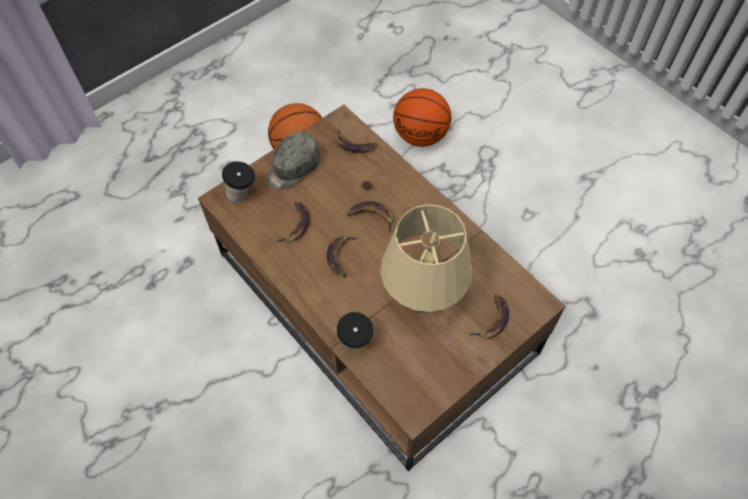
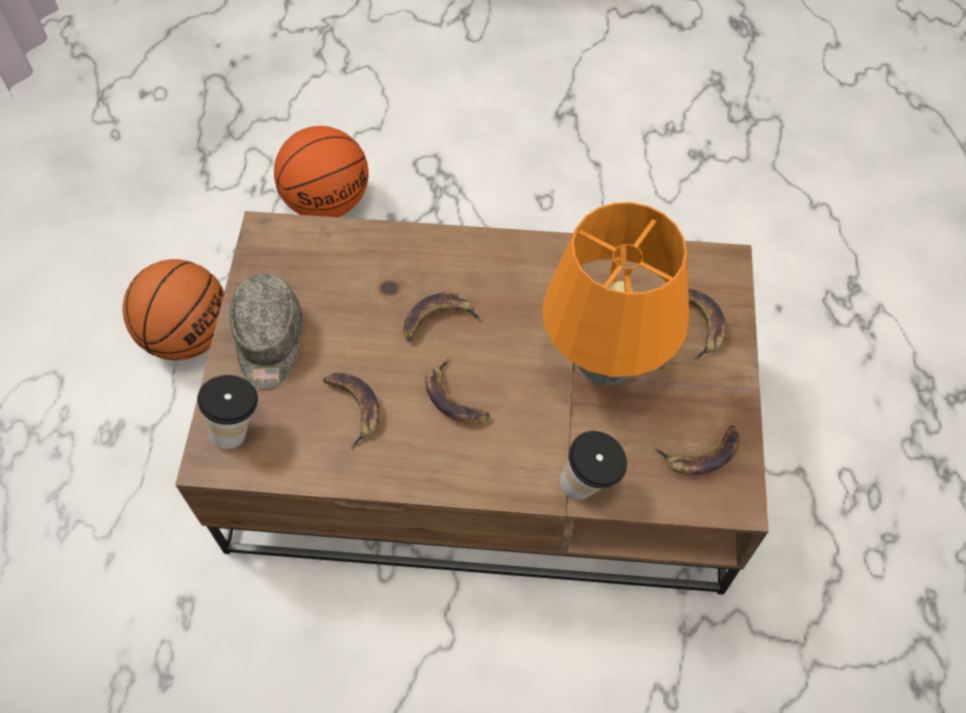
camera: 45 degrees left, 0 degrees up
banana [334,129,377,153] -> banana moved to [654,425,740,475]
beige table lamp [380,205,472,313] -> orange table lamp [542,202,689,385]

